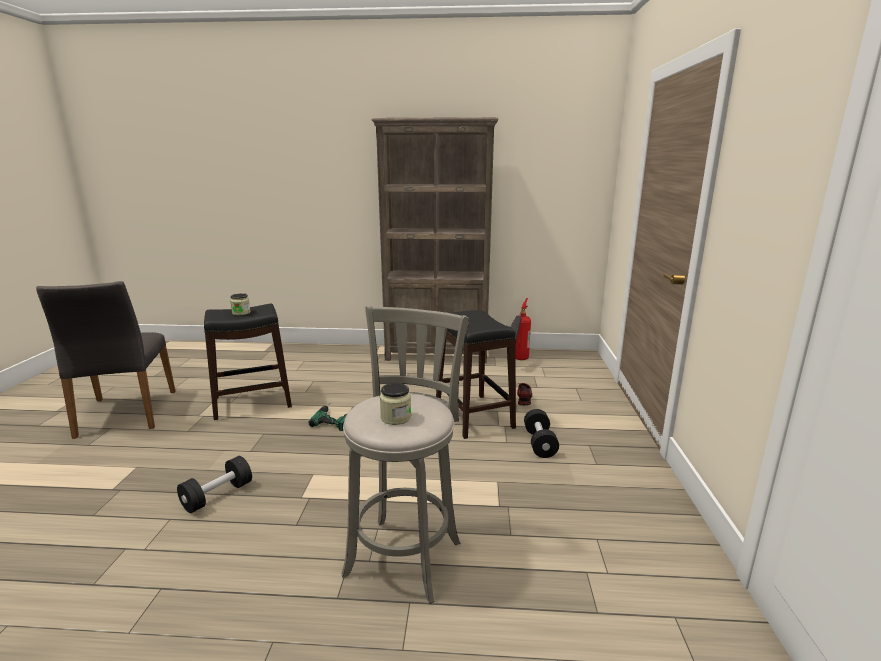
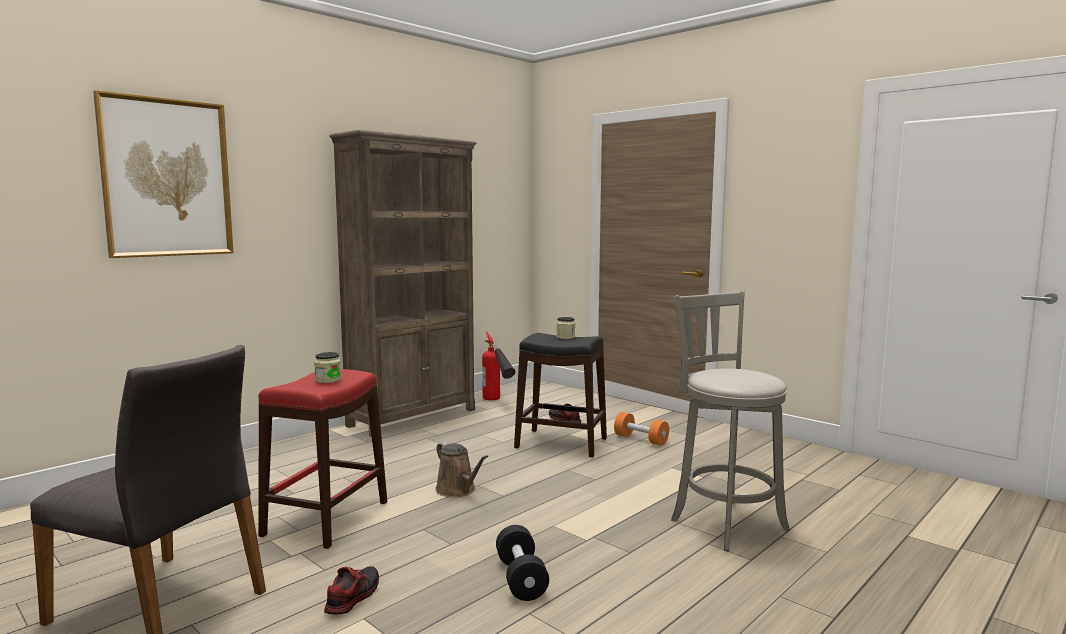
camera: 50 degrees left, 10 degrees down
black stool [204,304,292,420] -> red stool [258,369,387,549]
power drill [308,405,348,431] -> brown watering can [436,442,488,497]
jar [380,383,411,425] -> jar moved to [557,317,575,339]
black dumbbell [524,409,559,458] -> orange dumbbell [614,412,669,446]
none -> picture [93,90,234,258]
none -> shoe [324,566,379,615]

